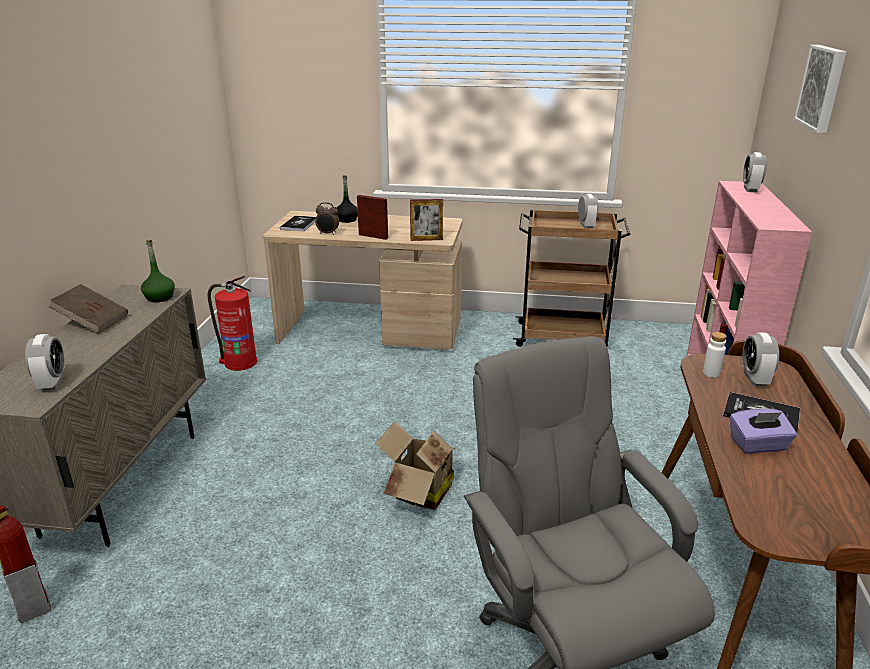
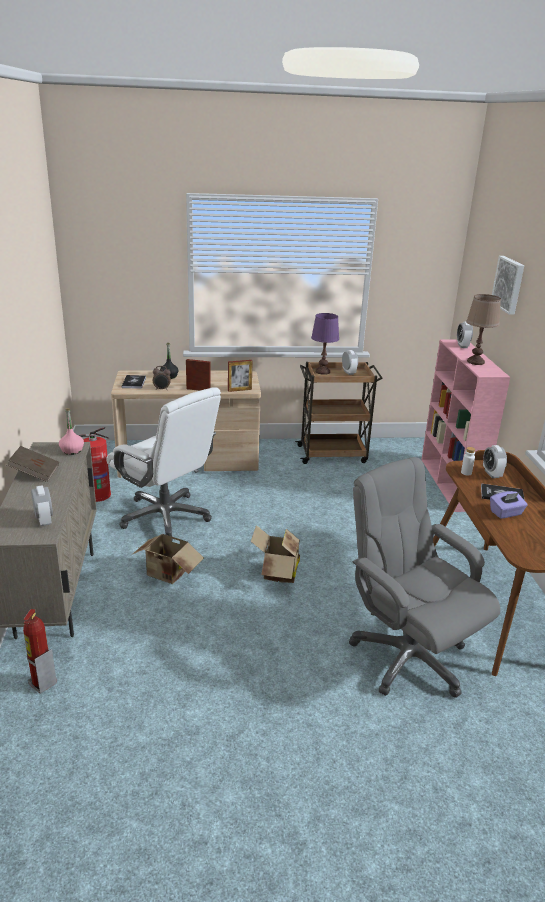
camera: 15 degrees left, 0 degrees up
green bottle [141,240,175,302] -> pink bottle [59,408,84,455]
none -> white office chair [106,387,221,541]
none -> cardboard box [133,531,204,584]
none -> purple table lamp [311,313,339,375]
none -> brown table lamp [466,294,501,365]

